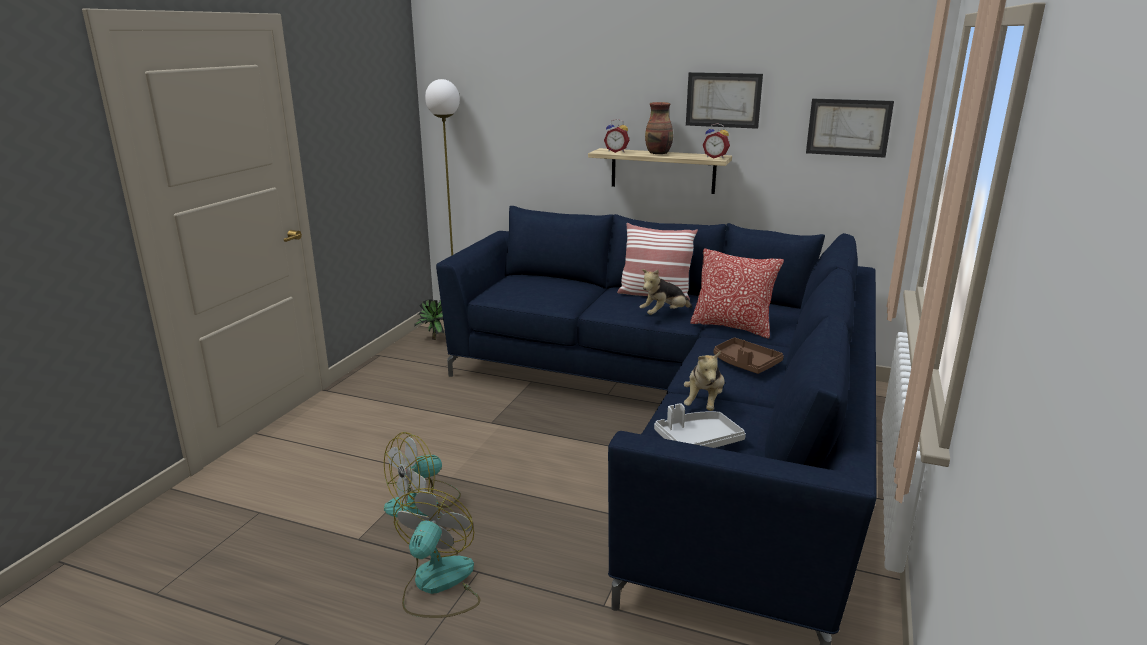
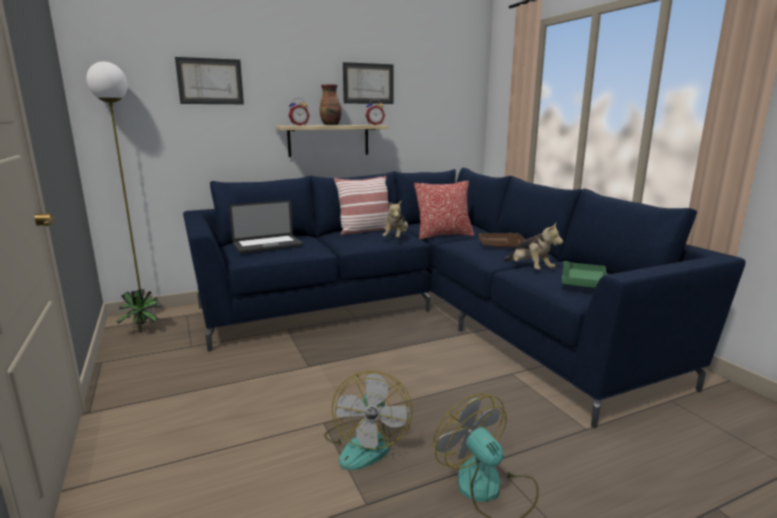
camera: 45 degrees left, 5 degrees down
grey tray [654,403,746,448] -> green tray [562,261,607,288]
picture [806,98,894,158] -> picture moved to [175,57,244,104]
none -> laptop [229,200,303,254]

